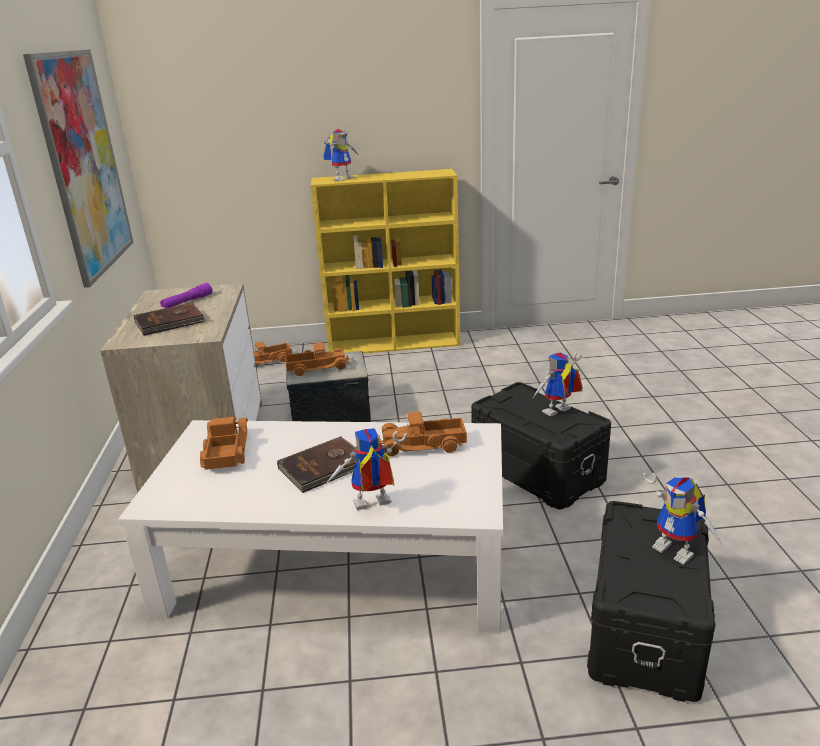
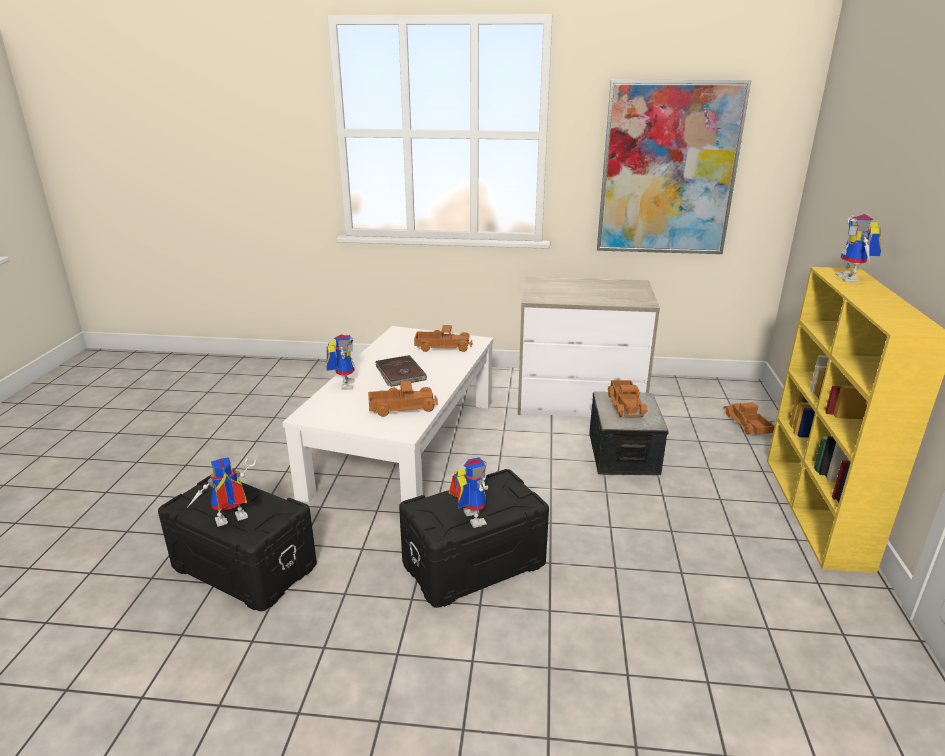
camera: 100 degrees right, 0 degrees up
brown book [133,303,206,336] -> none
purple flashlight [160,283,212,308] -> none
toy robot [323,129,359,181] -> toy robot turned 45 degrees clockwise [836,214,881,282]
toy truck [379,412,467,456] -> toy truck turned 75 degrees clockwise [368,381,438,417]

